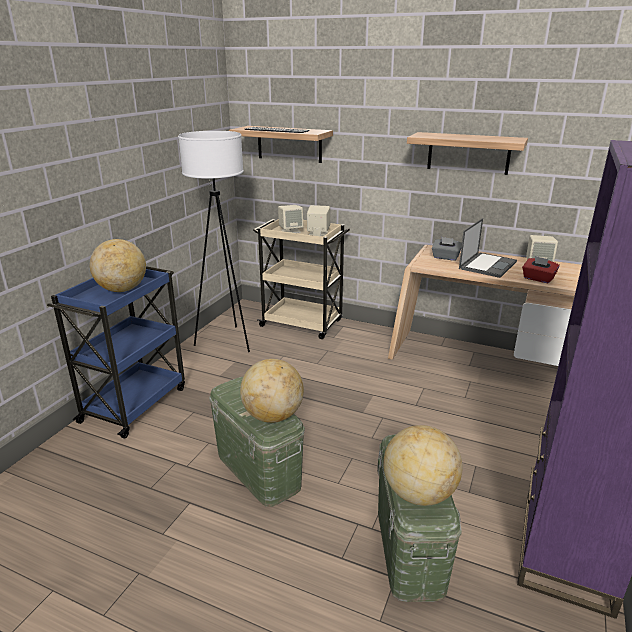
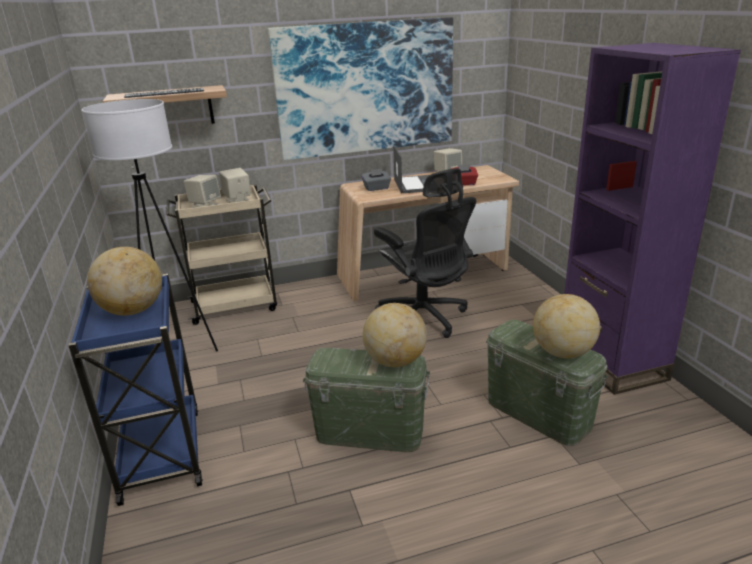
camera: 40 degrees left, 0 degrees up
shelf [407,132,528,175] -> picture [268,17,453,160]
none -> office chair [374,168,476,338]

